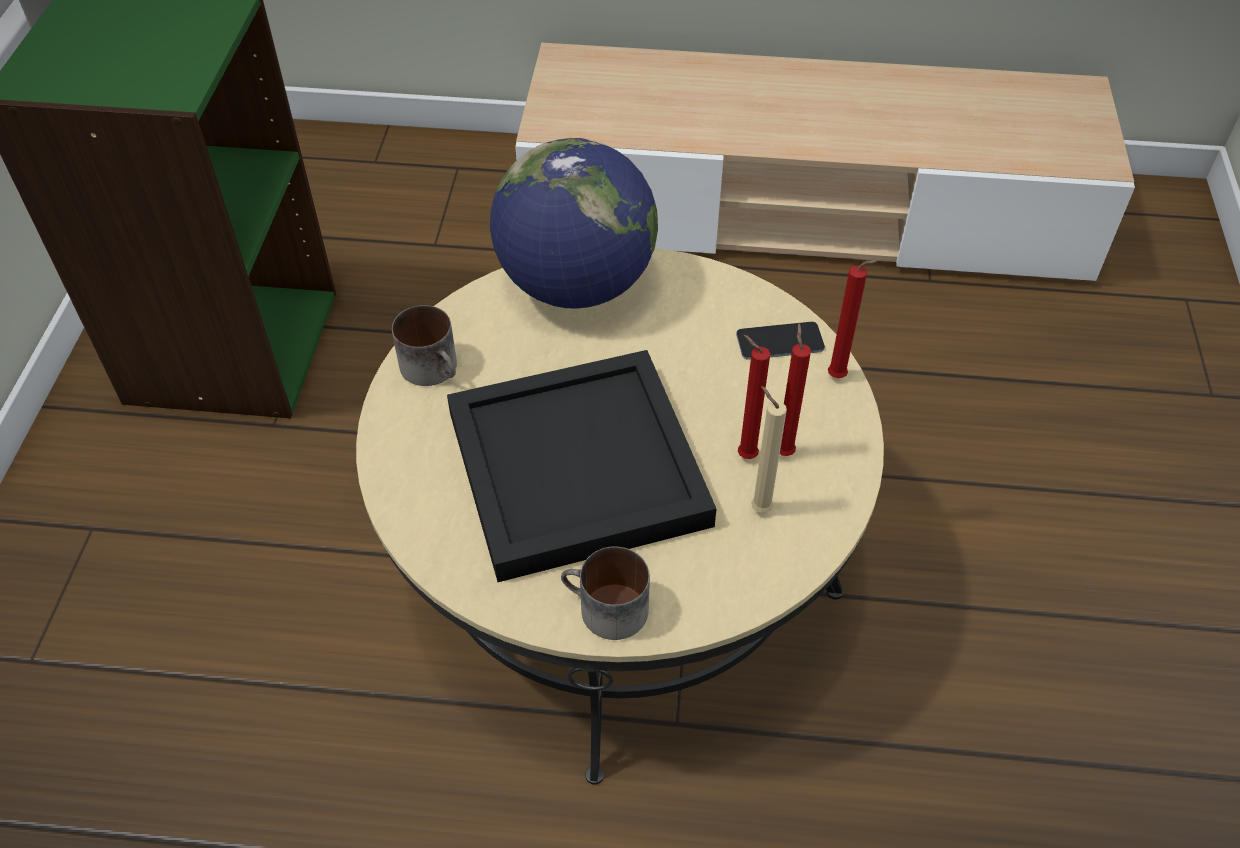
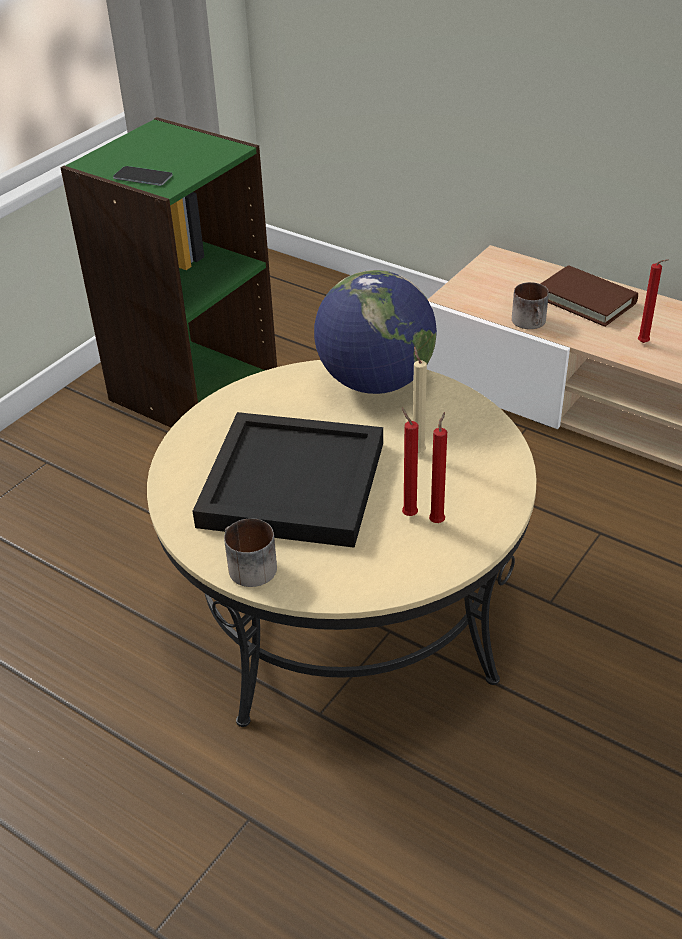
camera: 30 degrees right, 10 degrees down
mug [392,305,457,386] -> mug moved to [512,282,549,329]
phone [736,322,825,360] -> phone moved to [113,166,173,186]
beige candle [751,386,787,513] -> beige candle moved to [413,346,427,453]
red candle [828,259,880,378] -> red candle moved to [638,259,668,343]
none -> brown book [540,265,638,327]

